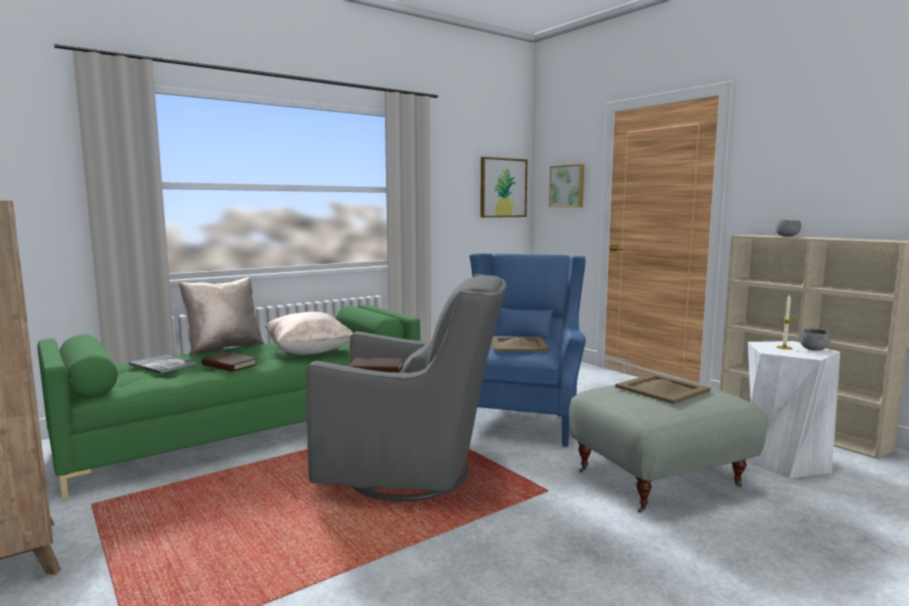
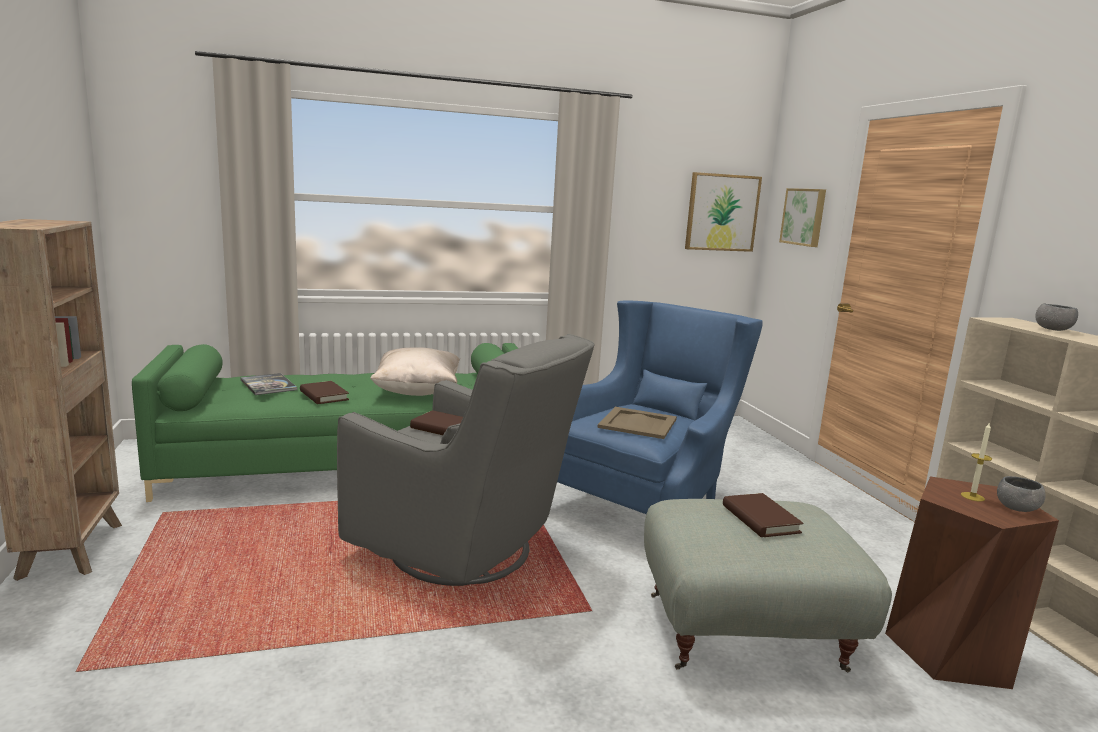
camera: 20 degrees right, 5 degrees up
beige pillow [179,277,264,355] -> none
beige tray [615,373,711,404] -> brown book [723,493,804,537]
white stool [745,341,840,479] -> brown stool [885,477,1059,689]

